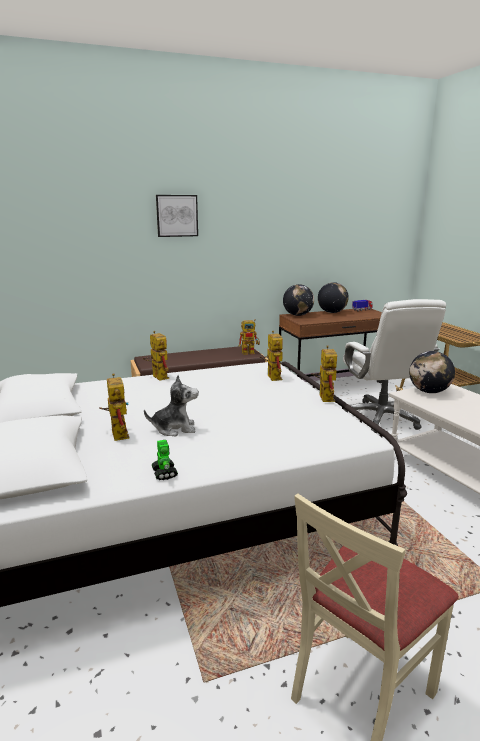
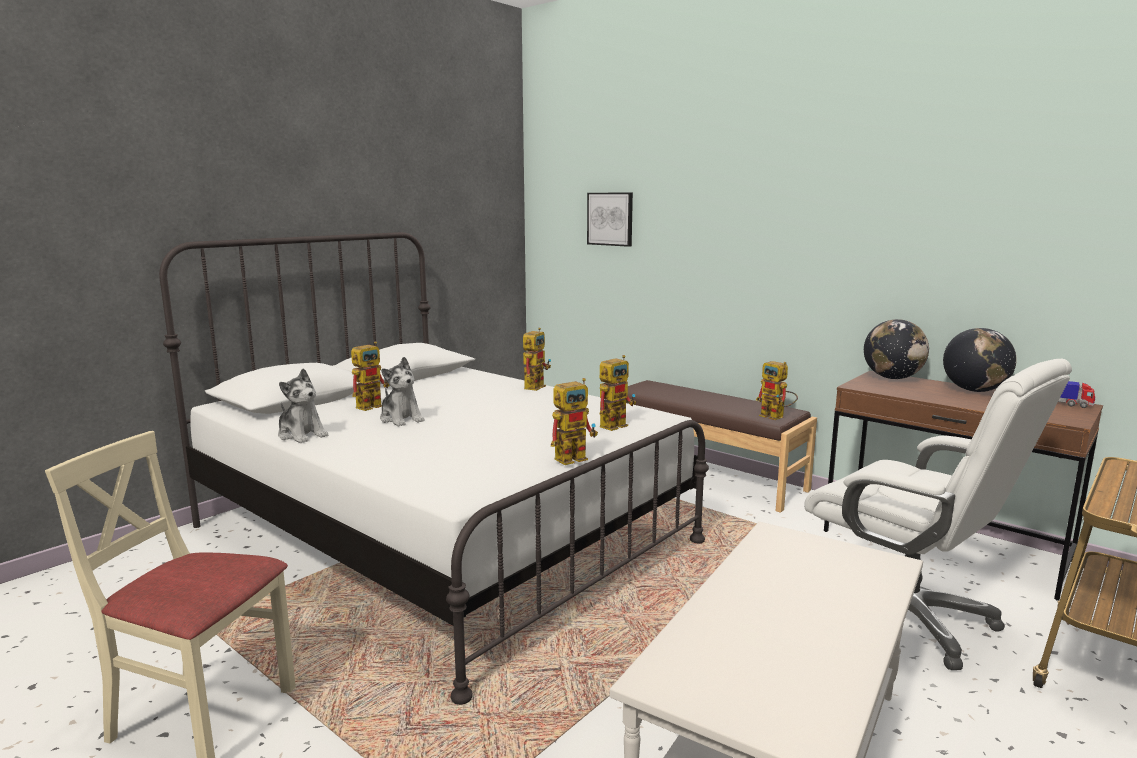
camera: 60 degrees right, 5 degrees down
toy robot [152,440,178,480] -> plush toy [278,368,328,443]
picture [156,195,198,237] -> picture moved to [587,193,633,247]
white office chair [343,299,446,433] -> white office chair turned 90 degrees counterclockwise [804,359,1072,670]
globe [409,351,455,393] -> none

